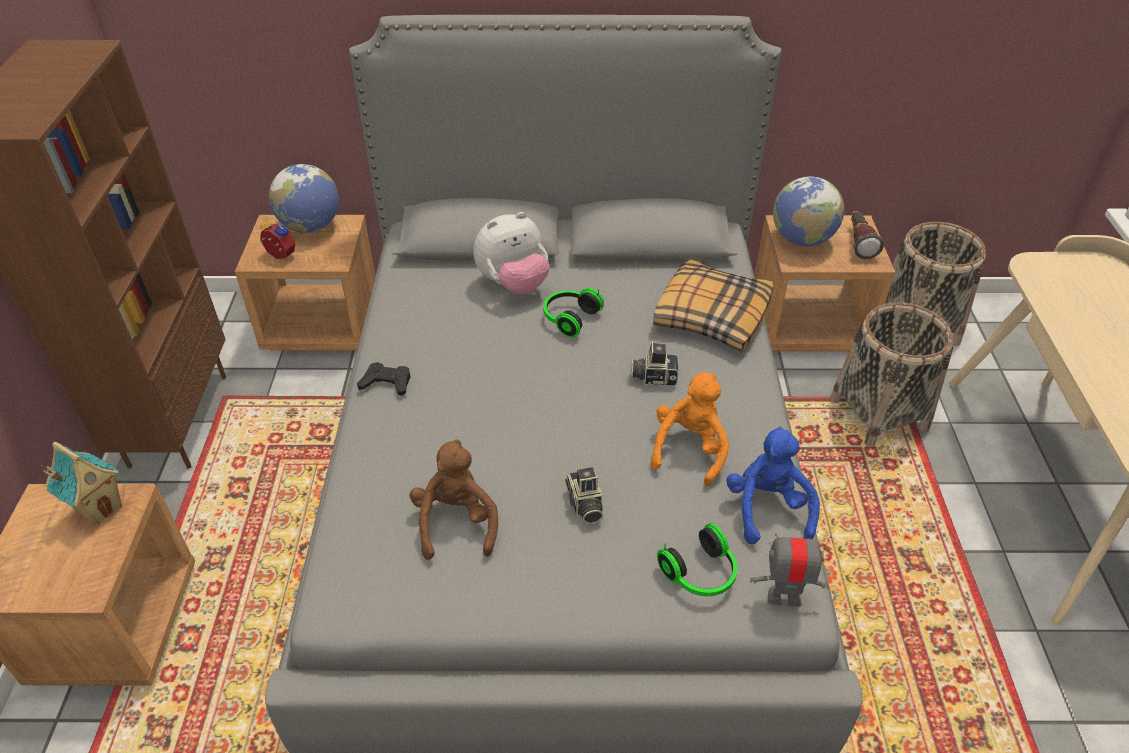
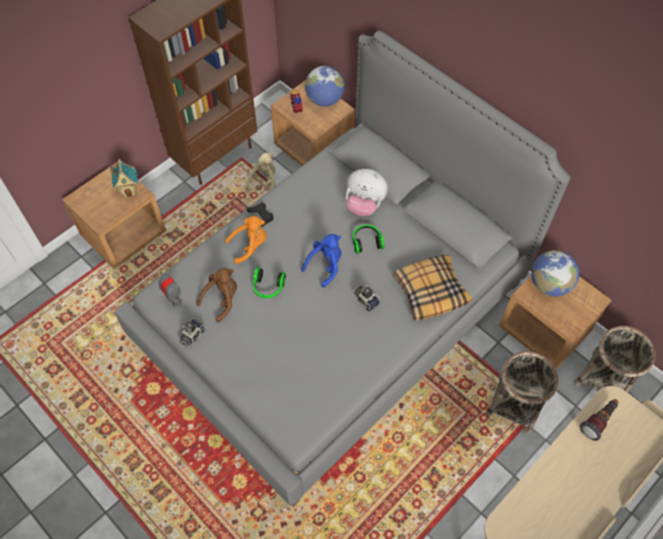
camera: 45 degrees right, 15 degrees up
camera [565,467,603,524] -> camera moved to [179,319,205,347]
orange plush toy [651,372,729,486] -> orange plush toy moved to [225,216,267,264]
headphones [657,523,737,596] -> headphones moved to [253,265,286,298]
blue plush toy [727,426,820,544] -> blue plush toy moved to [301,234,341,287]
toy robot [750,533,832,607] -> toy robot moved to [158,270,182,308]
flashlight [851,211,884,259] -> flashlight moved to [580,399,619,441]
none -> beige plush toy [246,153,276,194]

